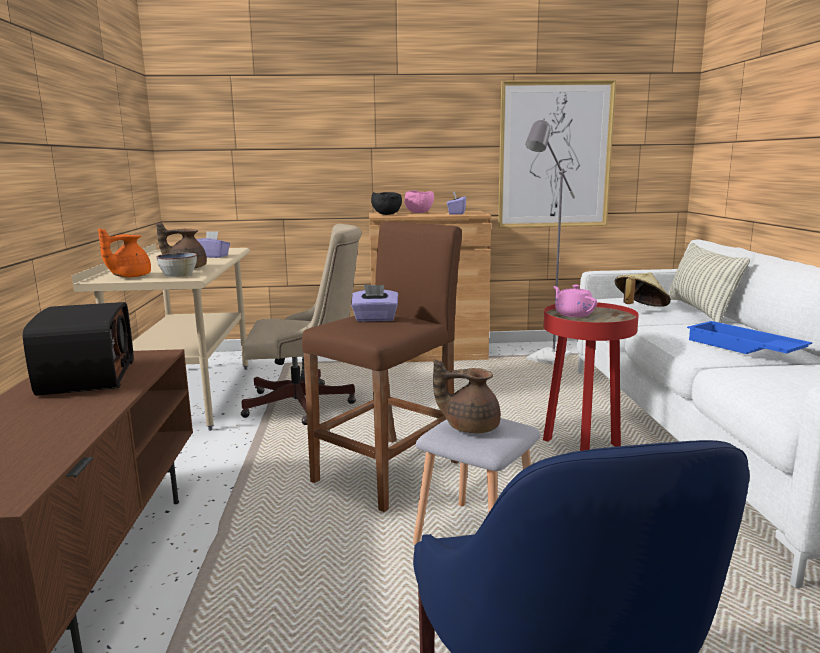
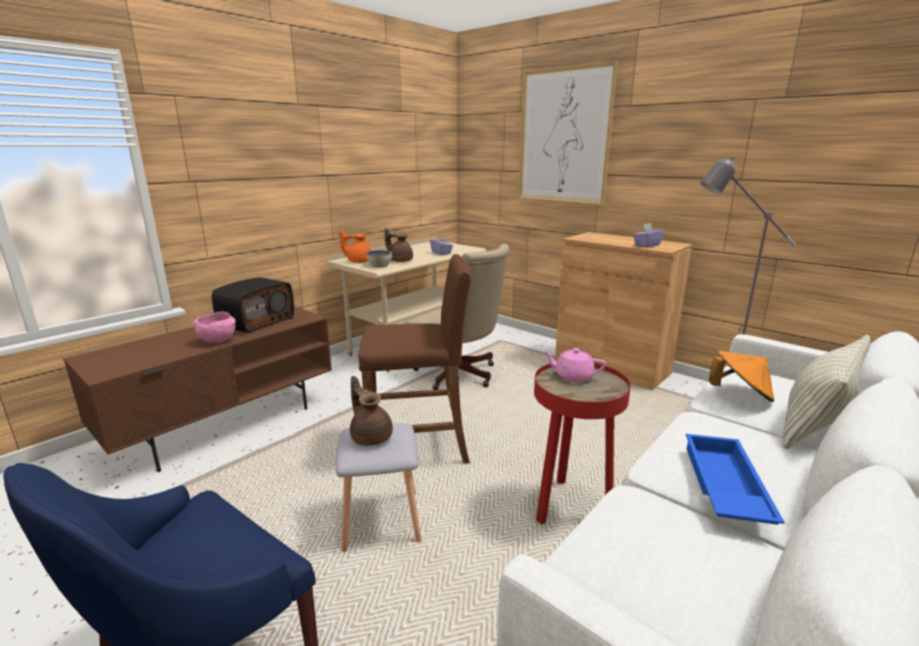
camera: 45 degrees right, 5 degrees up
purple tissue box [351,285,398,322] -> none
black bowl [371,192,402,215] -> none
pink bowl [404,190,434,213] -> pink bowl moved to [193,312,236,343]
picture [498,80,616,228] -> picture moved to [518,61,618,205]
pink teapot [553,285,597,317] -> pink teapot turned 90 degrees counterclockwise [543,348,606,382]
beige hat [615,273,671,307] -> orange hat [709,351,775,402]

